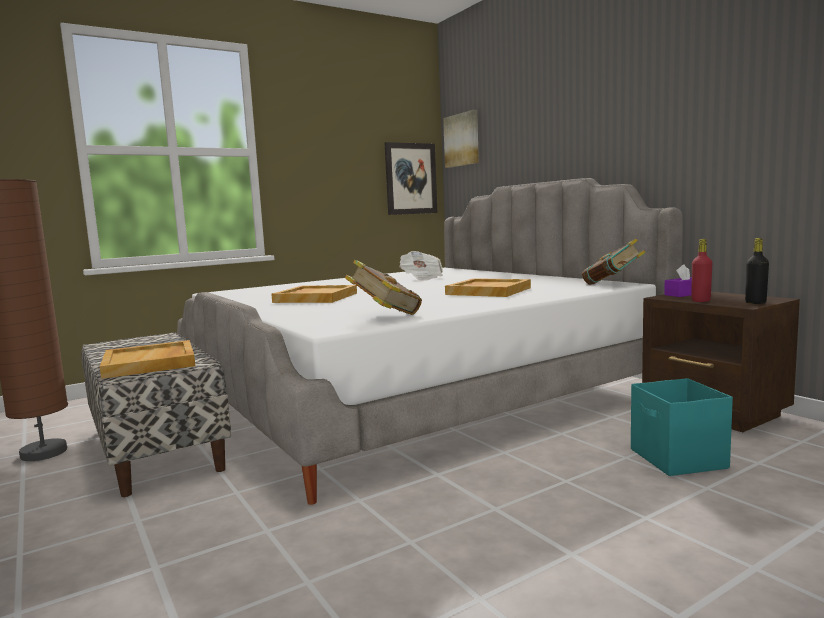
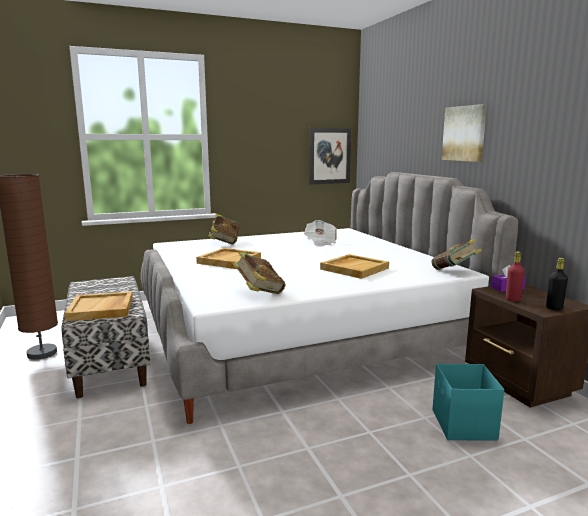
camera: 10 degrees right, 5 degrees up
picture [443,110,479,168] -> picture moved to [441,104,487,162]
none -> book [208,214,239,245]

